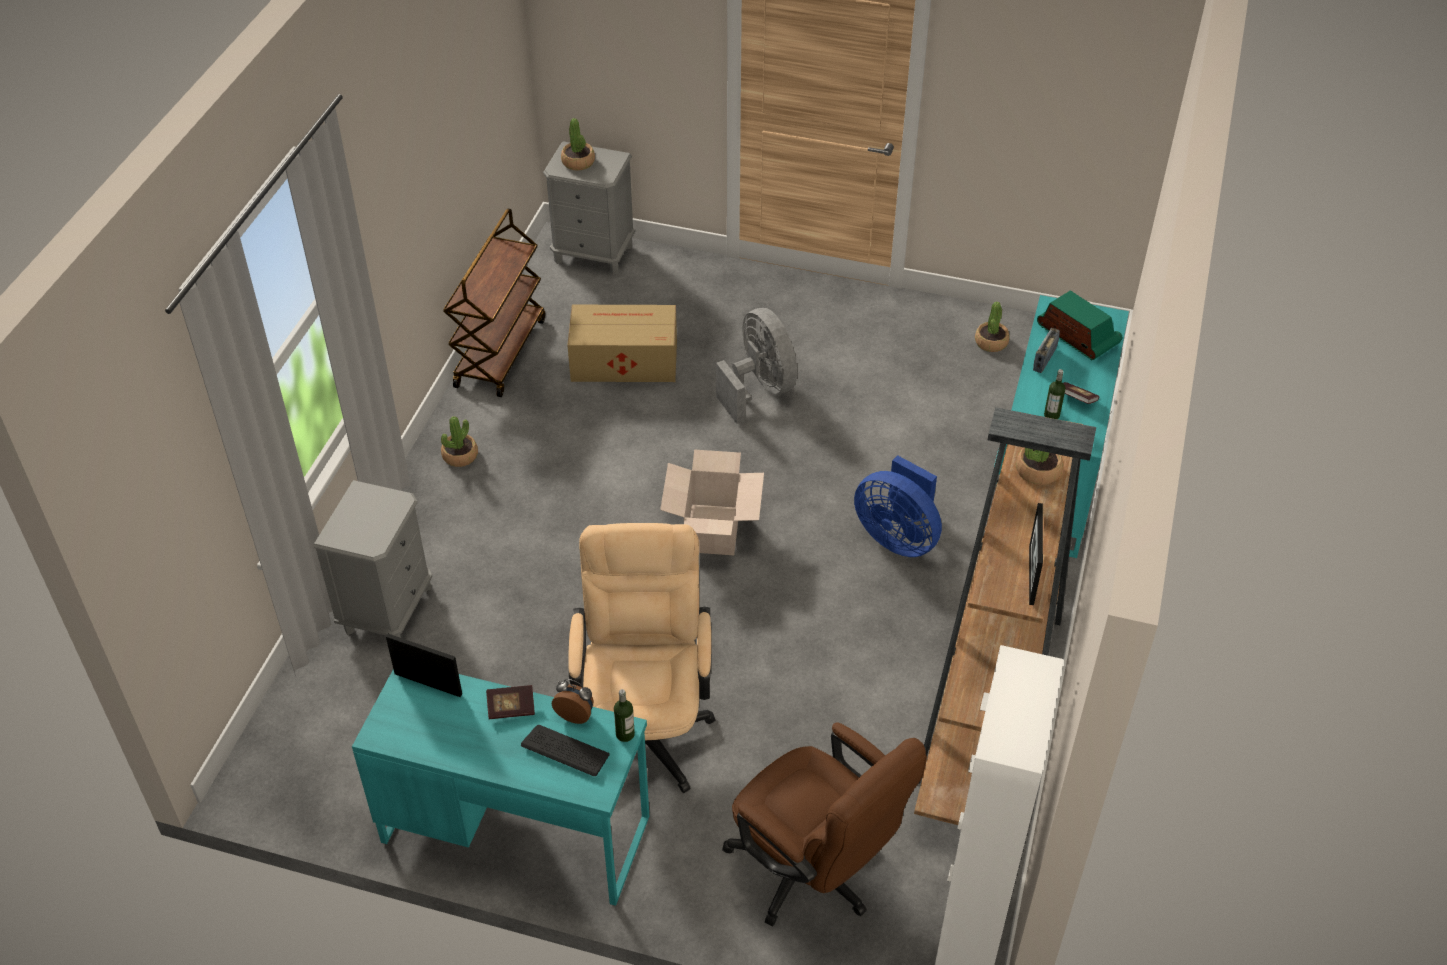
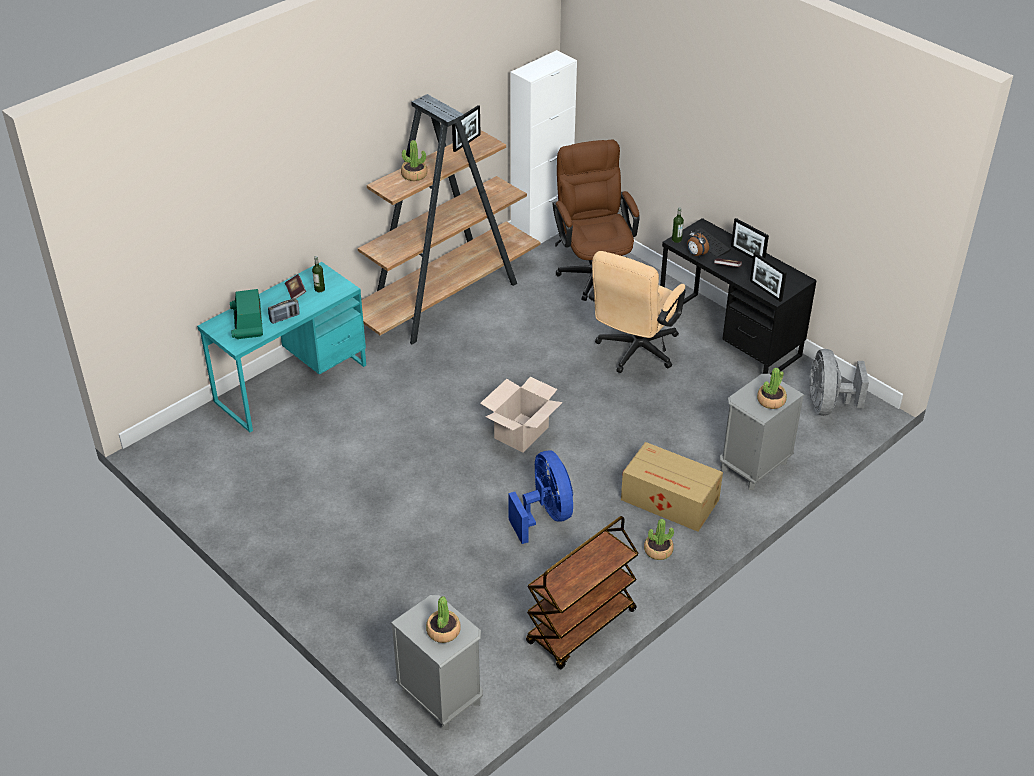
camera: 150 degrees left, 5 degrees down
turquoise desk [352,669,649,906] -> black desk [660,218,817,374]
cardboard box [567,305,677,382] -> cardboard box moved to [621,442,723,532]
grey fan [716,308,797,424] -> grey fan moved to [809,349,869,416]
blue fan [854,455,942,557] -> blue fan moved to [508,451,573,544]
potted plant [975,302,1010,352] -> potted plant moved to [757,368,787,409]
none -> picture frame [731,218,769,259]

